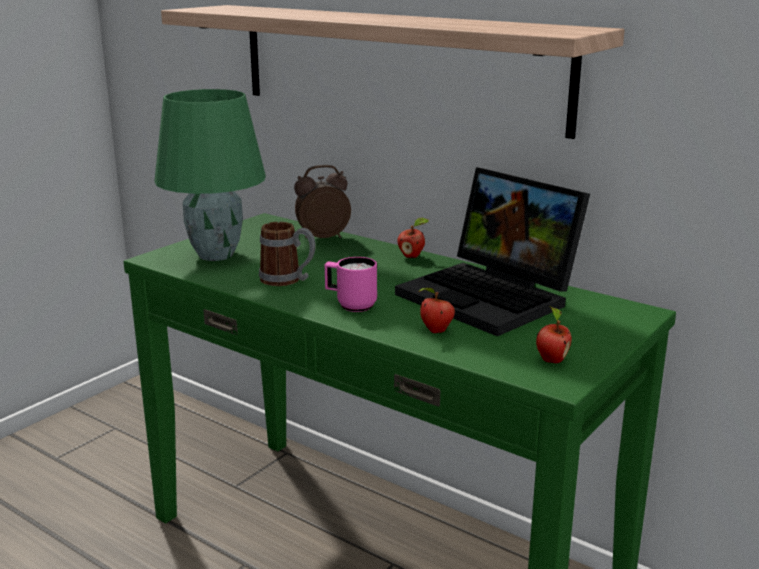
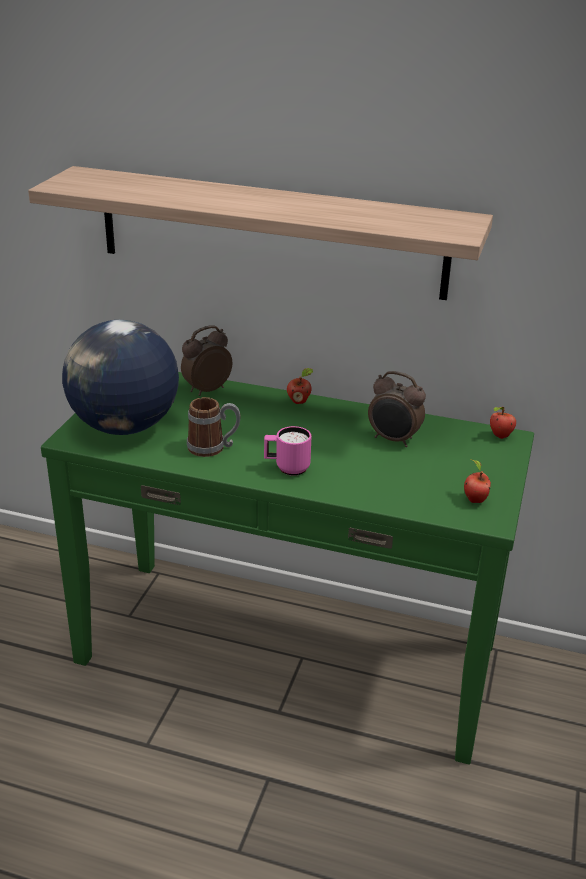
camera: 20 degrees left, 10 degrees up
green table lamp [154,89,266,261] -> globe [62,320,179,435]
laptop [395,167,590,336] -> alarm clock [368,371,426,447]
apple [418,288,455,333] -> apple moved to [490,407,516,439]

